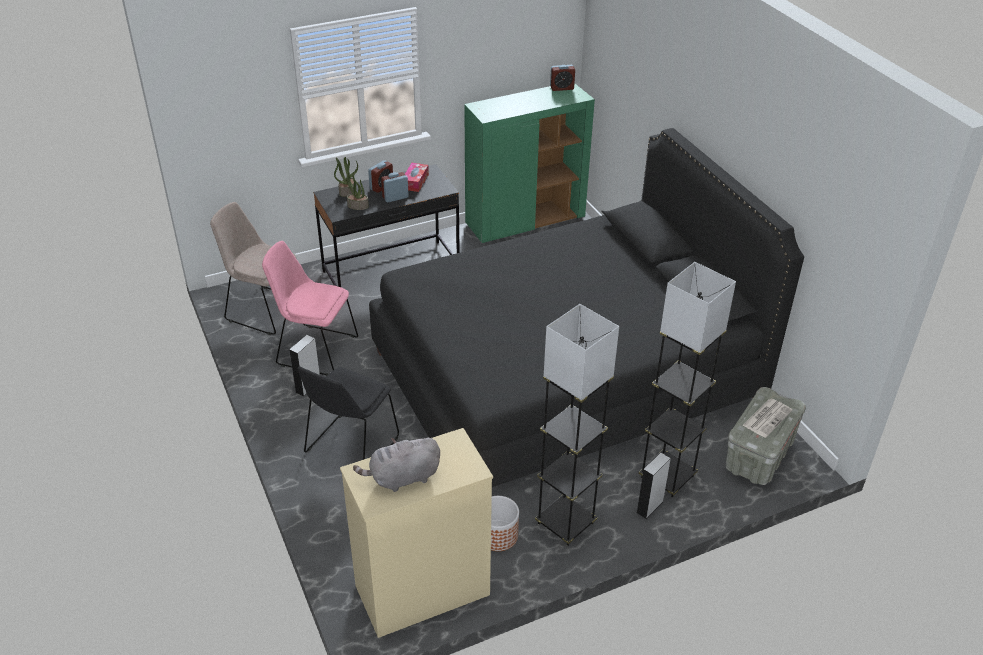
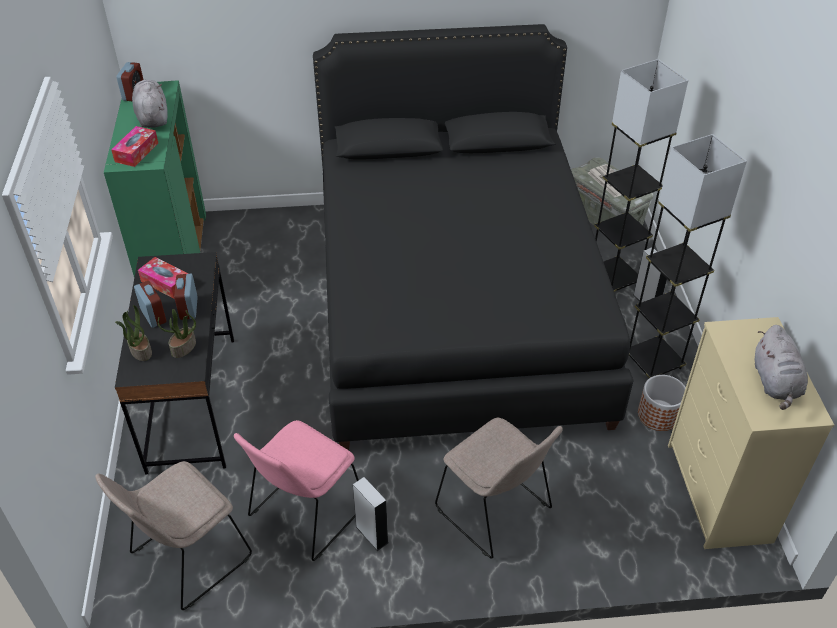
camera: 70 degrees left, 5 degrees up
black chair [298,366,399,460] -> beige chair [435,418,563,559]
none -> tissue box [111,126,158,167]
none -> grey plush toy [132,80,168,128]

